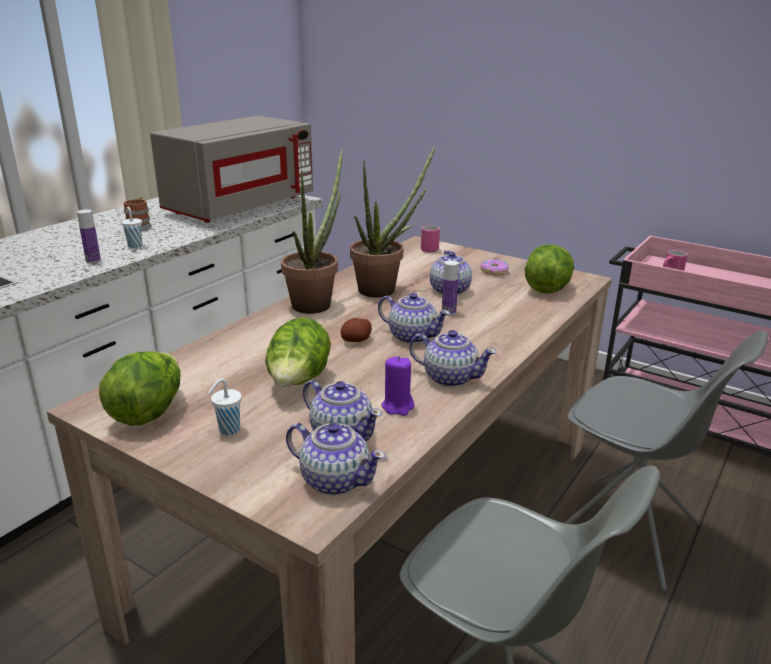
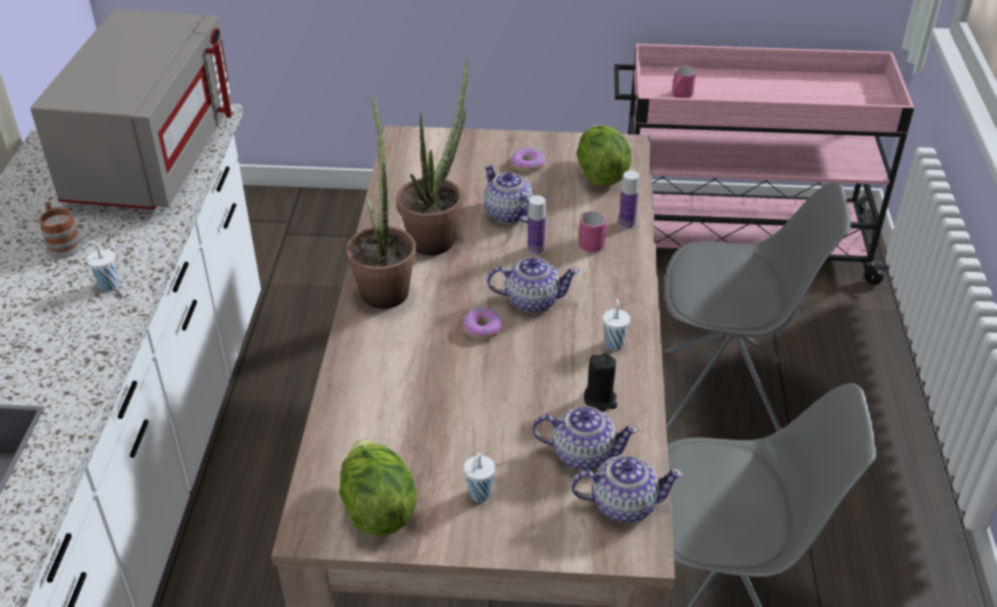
camera: 30 degrees left, 15 degrees up
bottle [77,209,101,263] -> bottle moved to [619,171,639,229]
lettuce [265,317,331,386] -> none
potato [341,318,372,342] -> donut [464,307,502,339]
purple candle [381,356,414,416] -> black candle [584,353,617,412]
teapot [409,330,497,387] -> white cup [603,299,630,351]
pink mug [421,225,440,253] -> pink mug moved to [579,211,606,252]

